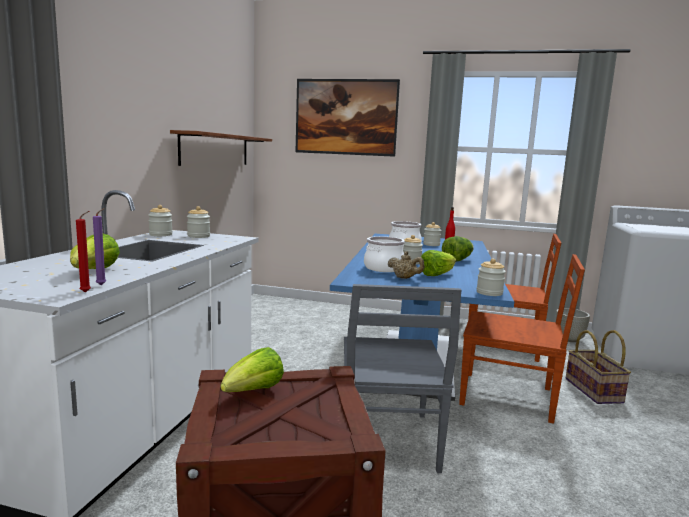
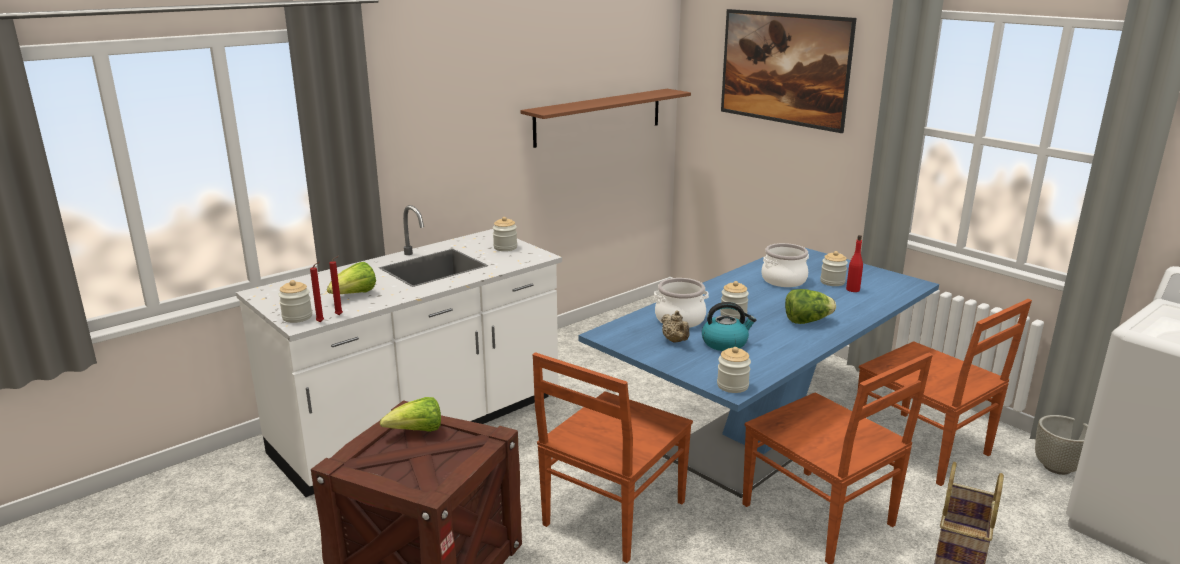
camera: 35 degrees right, 10 degrees up
purple candle [93,208,106,285] -> red candle [329,256,343,315]
jar [148,205,173,236] -> jar moved to [278,280,312,323]
grey chair [344,284,462,473] -> brown chair [532,353,693,563]
lettuce [421,250,456,276] -> kettle [702,302,756,351]

